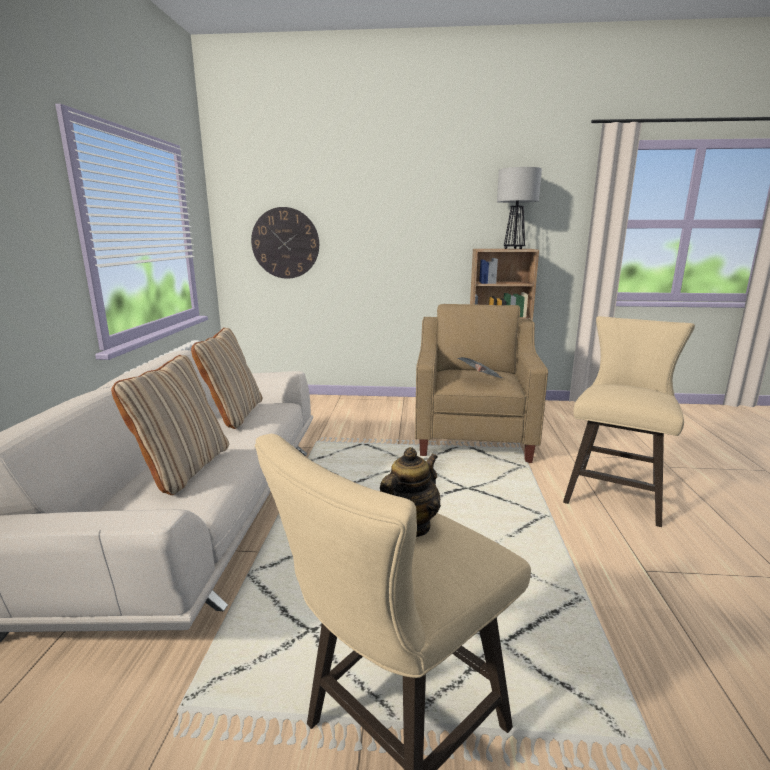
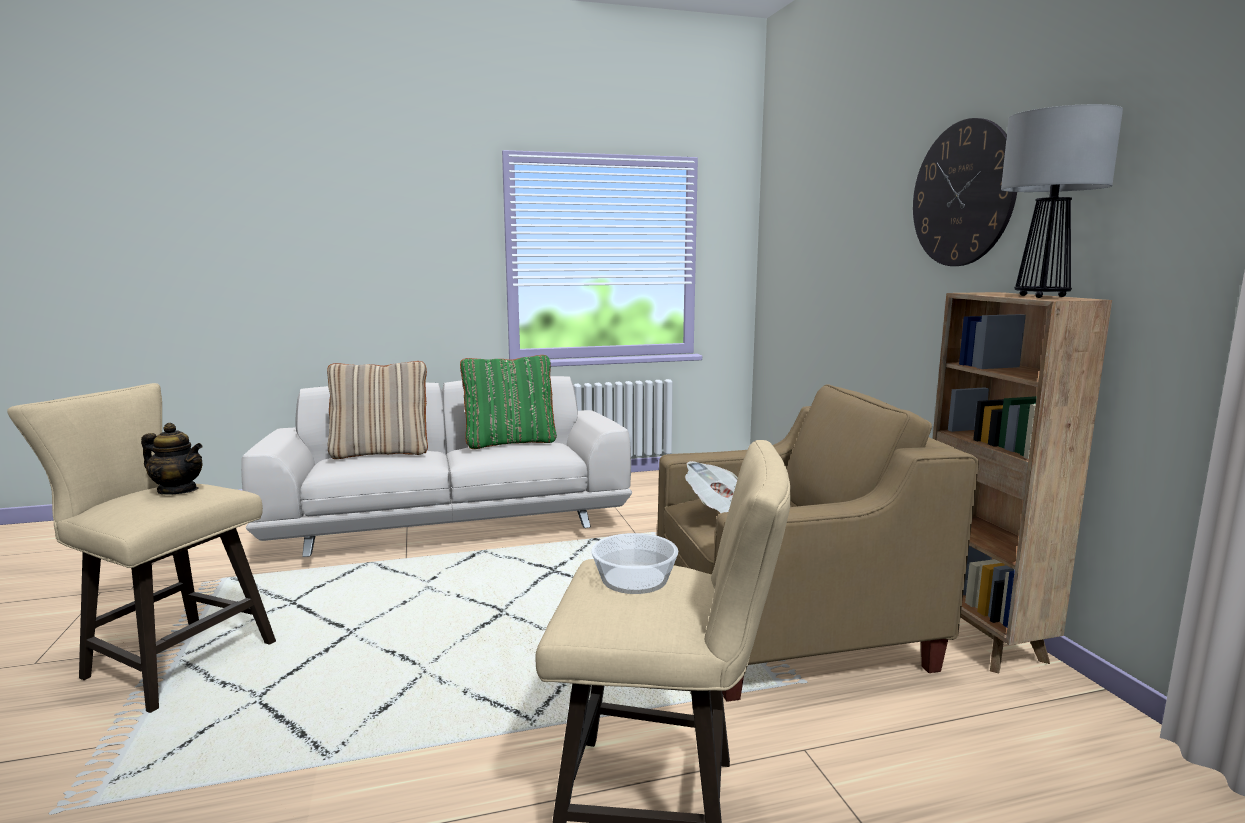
camera: 70 degrees right, 5 degrees down
beige pillow [191,328,263,429] -> green pillow [460,355,557,449]
wall clock [251,207,319,279] -> wall clock moved to [913,118,1017,266]
none -> bowl [591,533,678,594]

